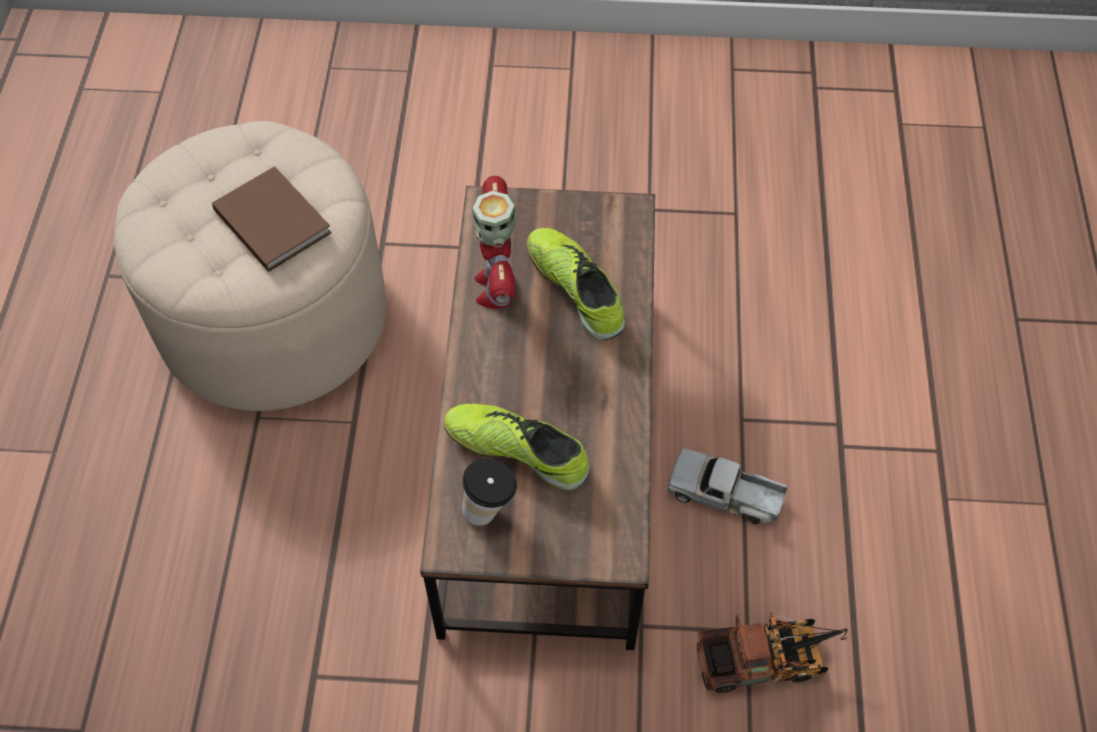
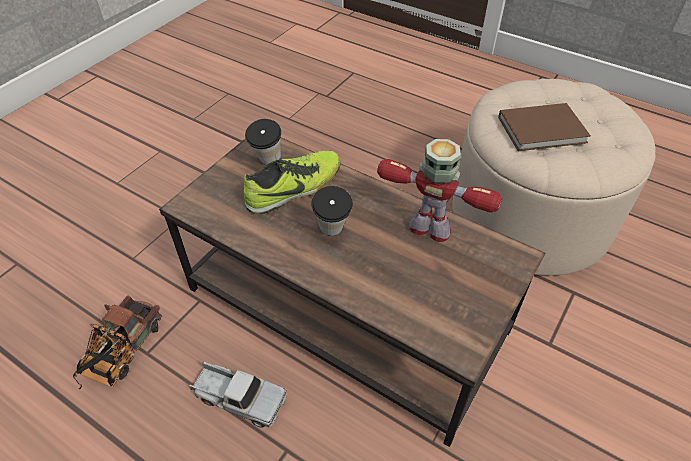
camera: 120 degrees right, 10 degrees down
shoe [527,228,625,340] -> none
toy truck [667,448,788,525] -> toy truck turned 60 degrees clockwise [189,362,287,428]
none -> cup [311,186,353,236]

